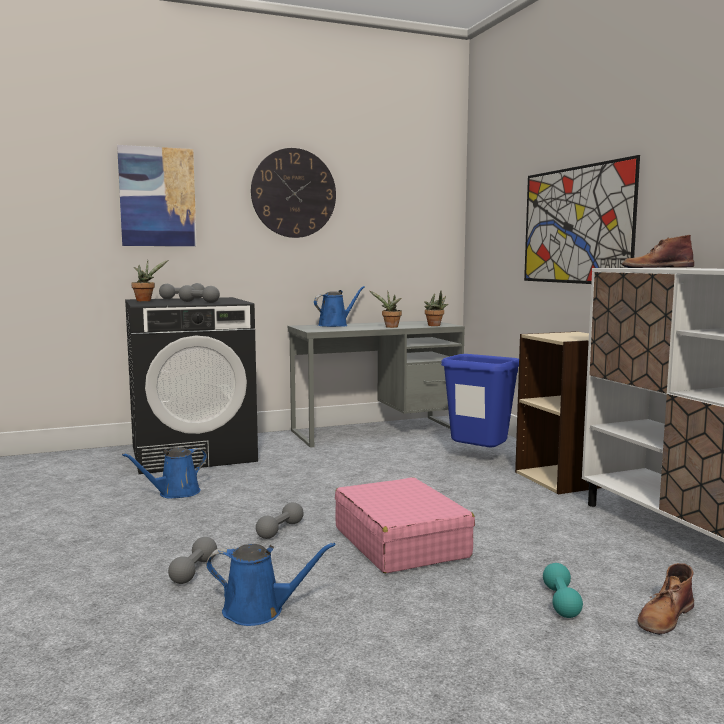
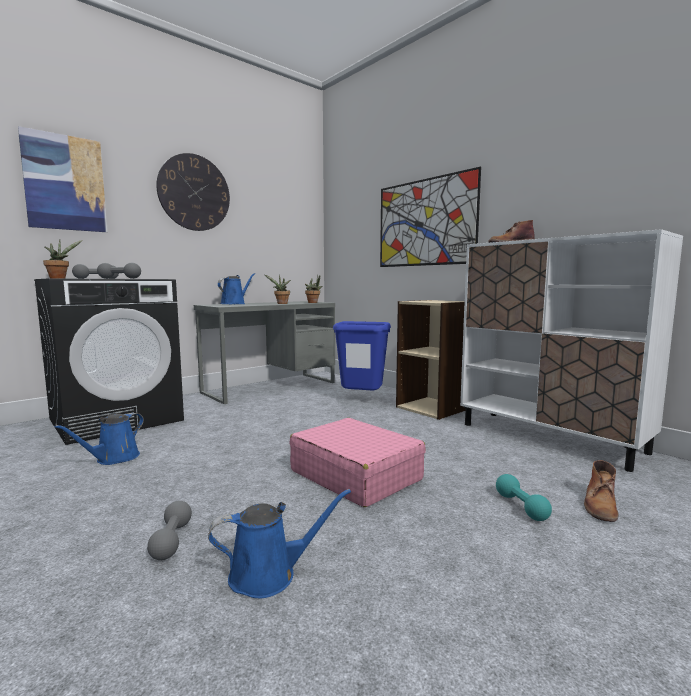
camera: 20 degrees left, 0 degrees up
grey dumbbell [256,502,304,539] -> none

